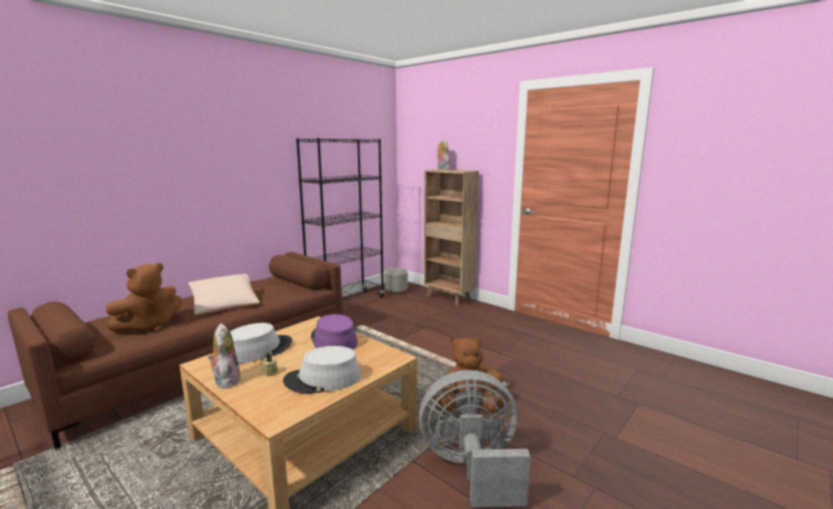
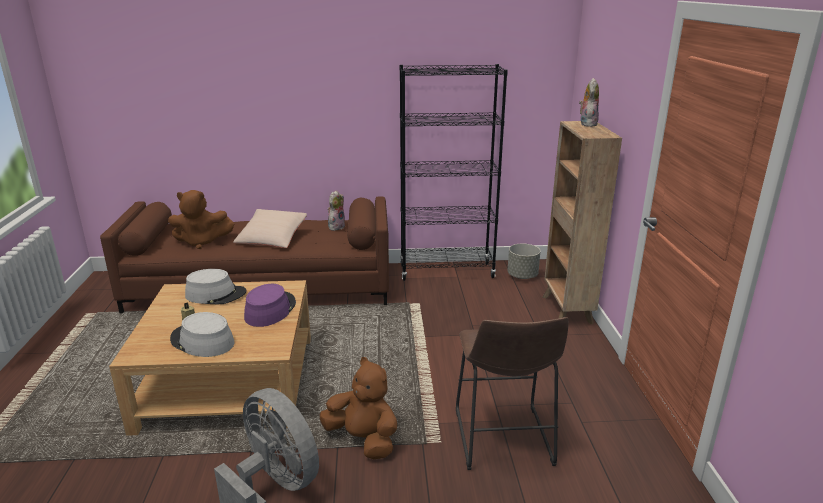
camera: 45 degrees right, 10 degrees up
plush toy [208,323,241,388] -> plush toy moved to [328,190,345,231]
none -> brown stool [456,317,569,470]

